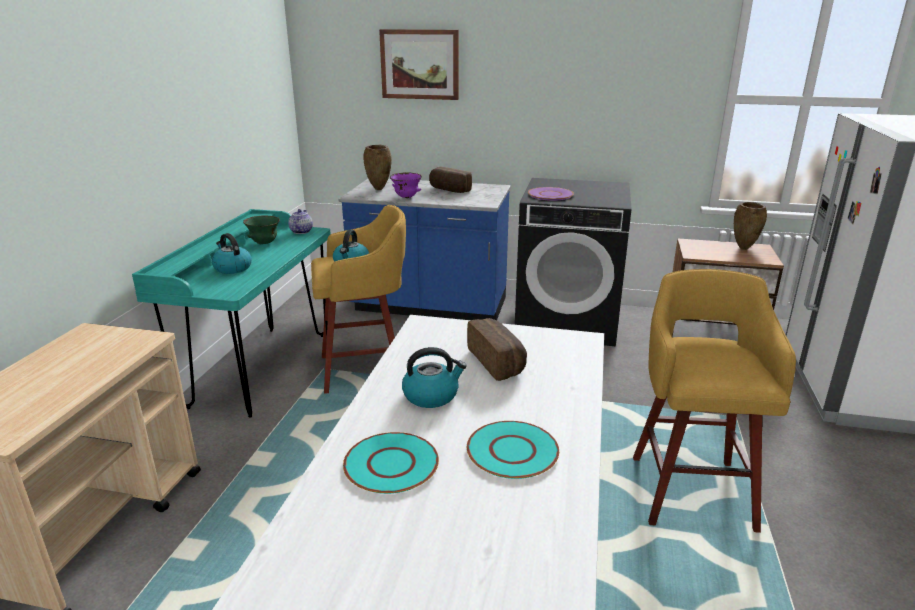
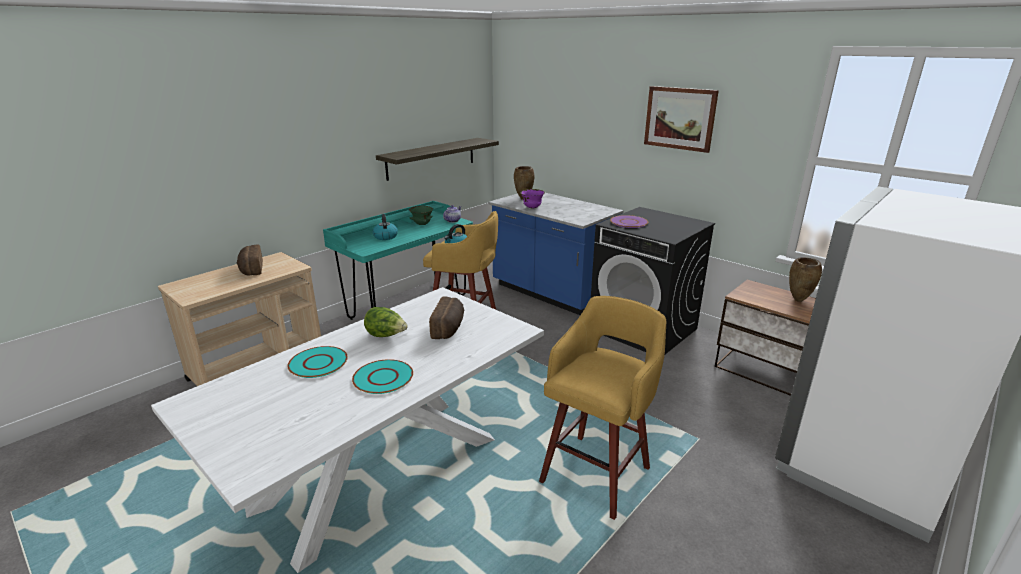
camera: 30 degrees right, 0 degrees up
picture [379,29,459,100] -> picture moved to [644,86,719,153]
kettle [402,347,467,408] -> lettuce [364,307,407,337]
bread [429,167,472,193] -> bread moved to [237,244,263,276]
none -> shelf [376,138,499,181]

